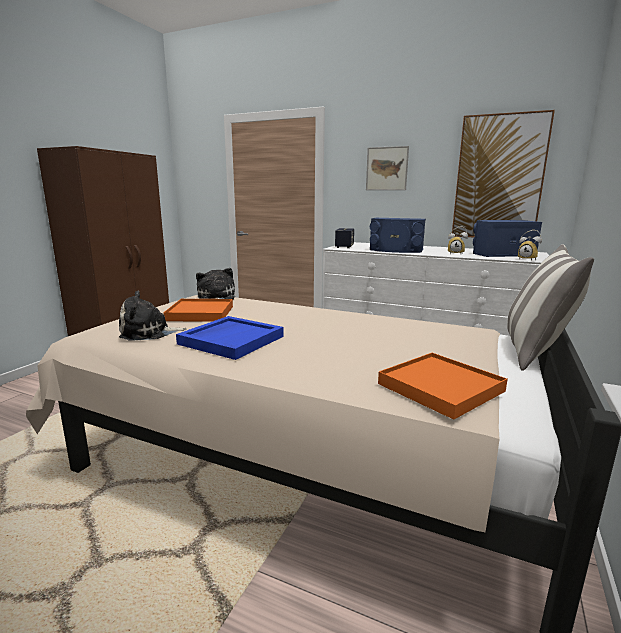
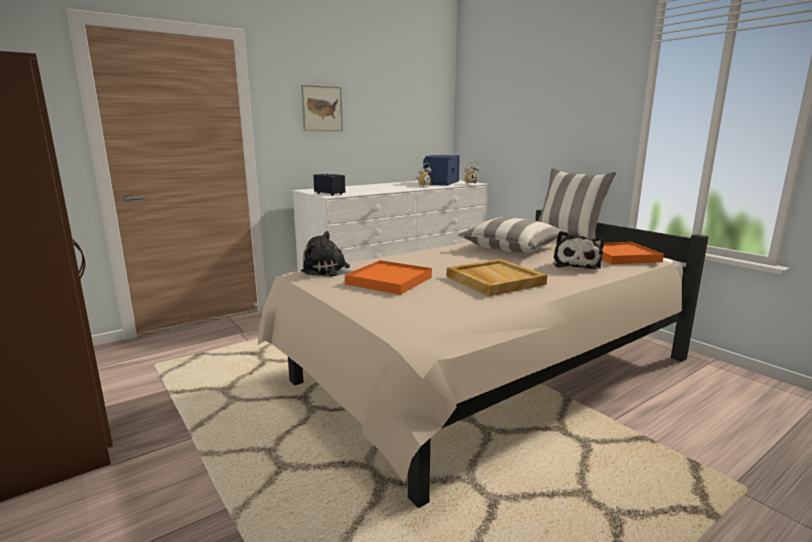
camera: 60 degrees left, 0 degrees up
plush toy [119,290,187,341] -> plush toy moved to [553,231,604,270]
blue tray [176,316,284,360] -> beige tray [447,259,547,296]
blue speaker [370,218,426,253] -> none
picture [452,110,555,237] -> none
none -> pillow [458,217,567,253]

